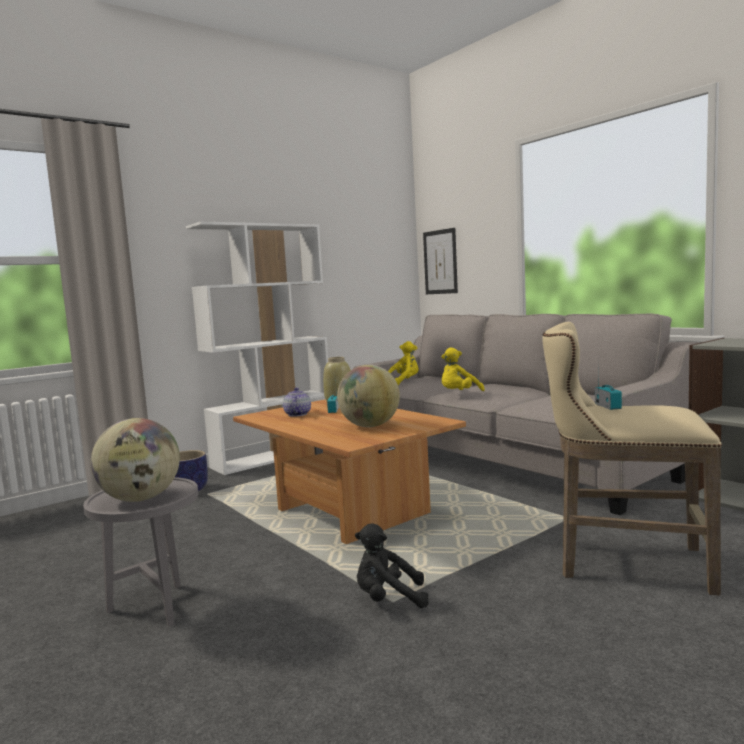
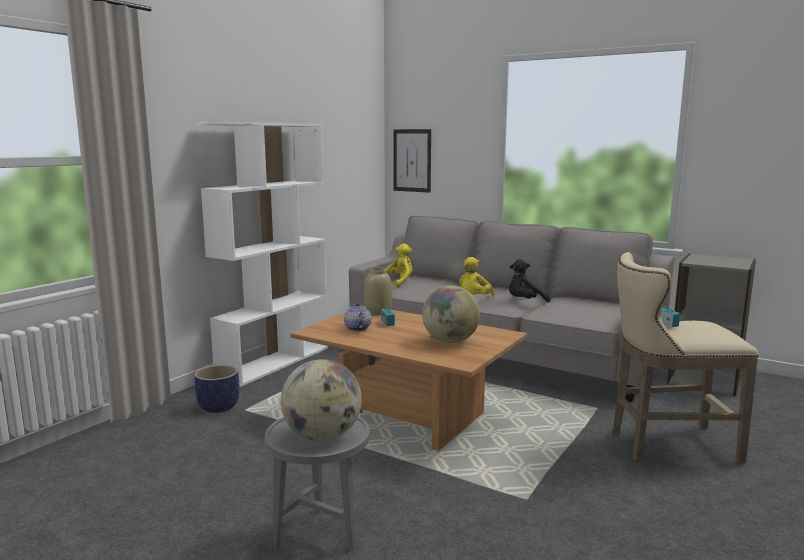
camera: 20 degrees left, 5 degrees up
black plush toy [355,524,429,608] -> black plush toy moved to [509,259,551,303]

